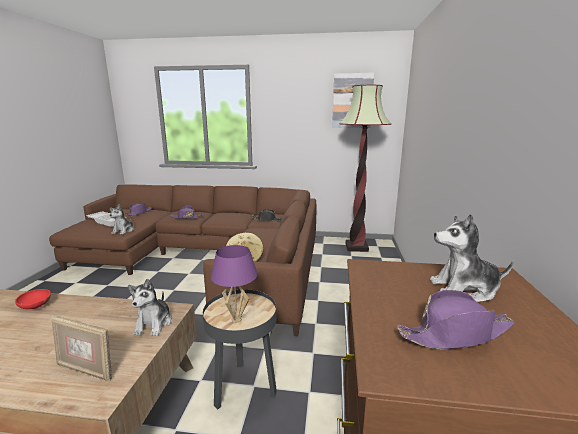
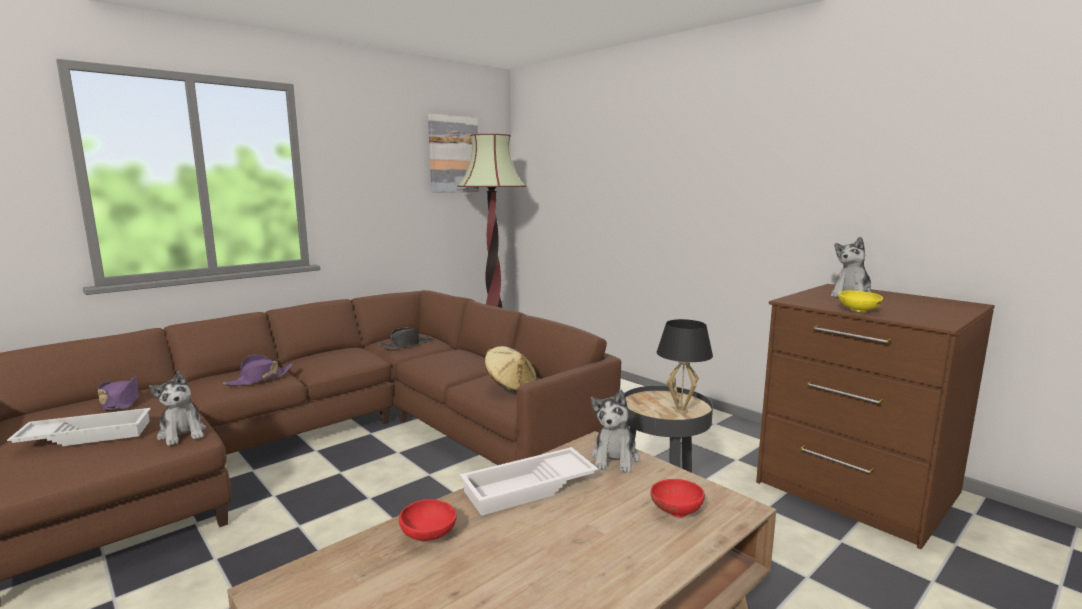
camera: 50 degrees left, 5 degrees down
picture frame [51,316,112,381] -> red bowl [650,479,705,518]
plush toy [128,279,172,336] -> plush toy turned 60 degrees clockwise [591,390,640,473]
purple table lamp [211,245,257,323] -> black table lamp [657,319,713,414]
purple hat [397,290,515,350] -> none
none -> white tray [460,447,598,516]
none -> yellow bowl [839,290,883,312]

